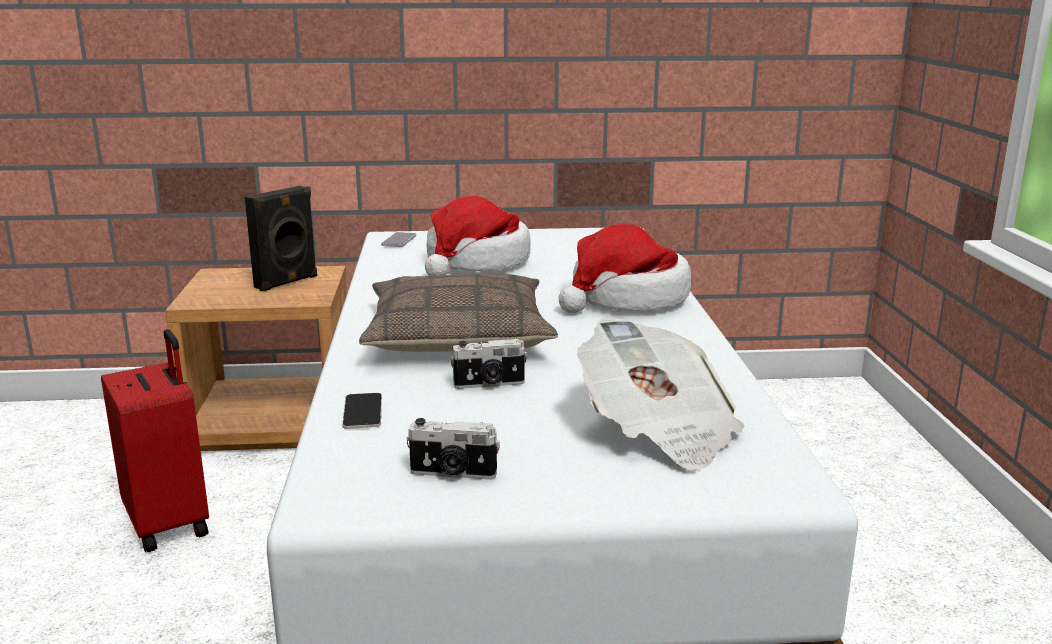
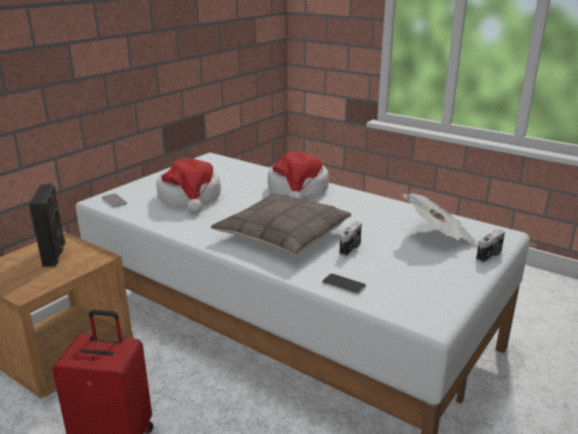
camera: 50 degrees left, 5 degrees up
camera [406,418,500,480] -> camera moved to [476,229,505,263]

